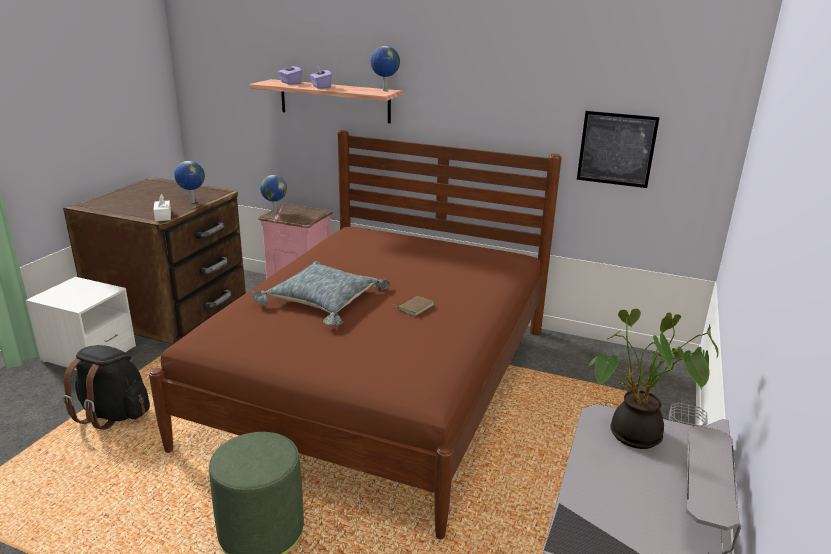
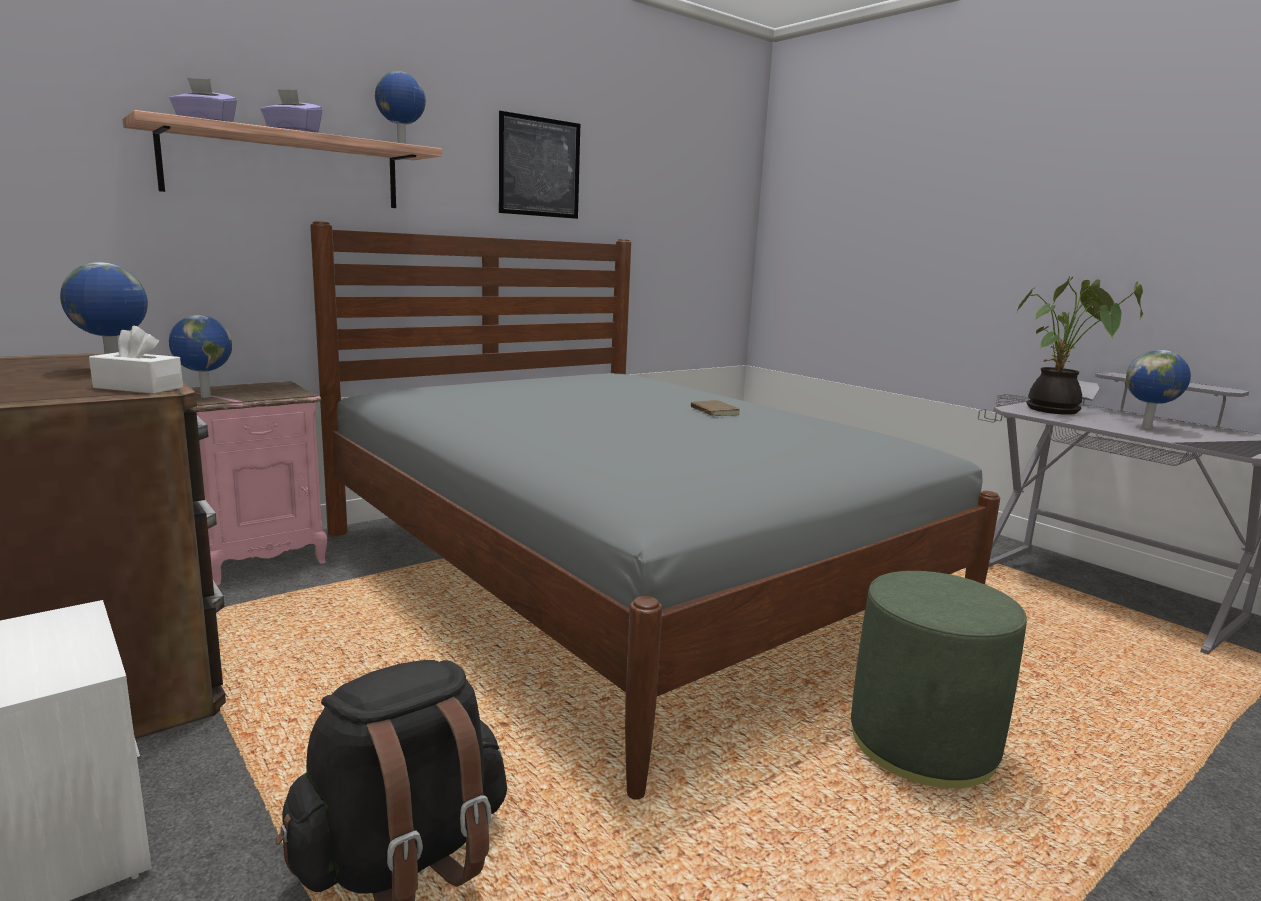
camera: 60 degrees left, 10 degrees down
brown bed [149,130,562,539] -> grey bed [310,221,1000,800]
pillow [252,261,389,326] -> none
picture [577,111,660,188] -> picture moved to [499,111,580,219]
none -> globe [1126,350,1191,429]

